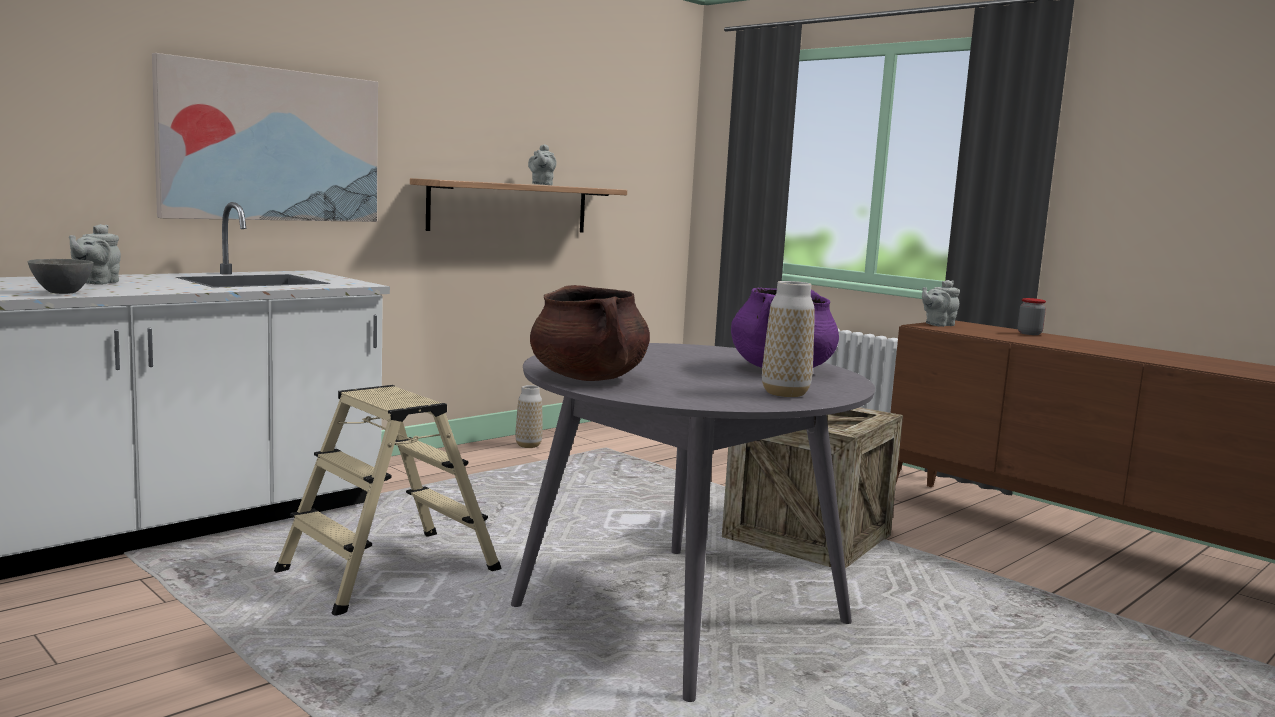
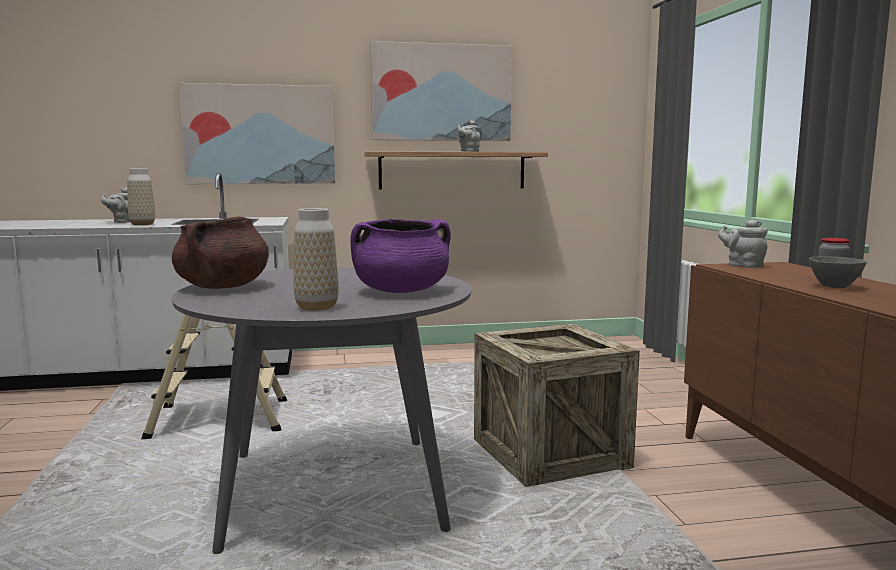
camera: 35 degrees right, 0 degrees up
grey bowl [28,259,93,294] -> grey bowl moved to [809,256,867,288]
vase [515,385,543,448] -> vase moved to [127,169,155,225]
grey teapot [922,280,960,327] -> grey teapot turned 45 degrees clockwise [718,220,768,268]
none -> picture [370,41,512,141]

